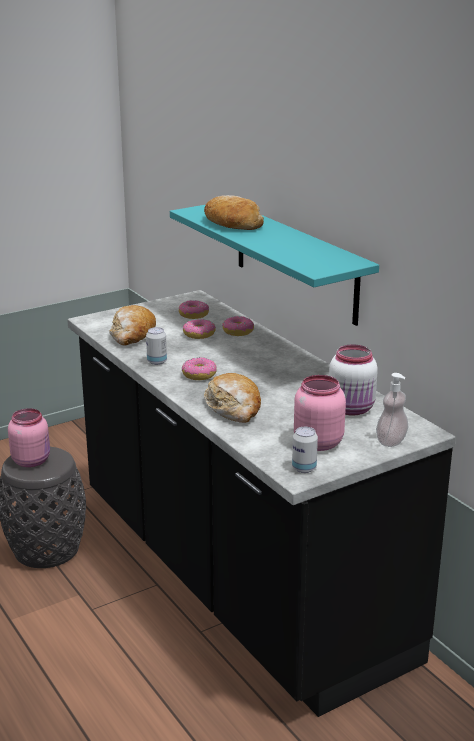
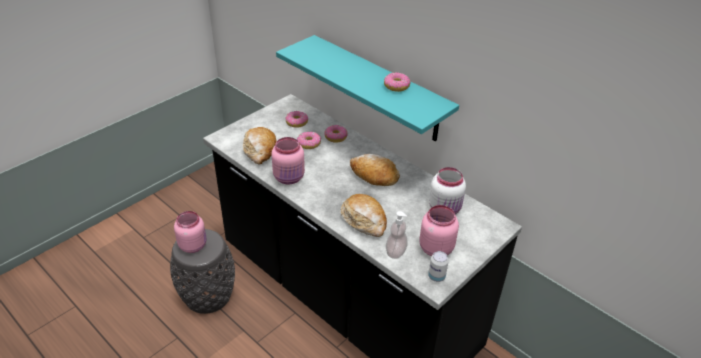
camera: 15 degrees left, 15 degrees up
can [146,327,167,365] -> pink jar [272,137,305,184]
donut [182,357,217,380] -> donut moved to [384,72,411,92]
bread [204,195,264,230] -> bread moved to [350,154,400,186]
soap dispenser [376,373,408,447] -> soap dispenser moved to [386,211,408,259]

